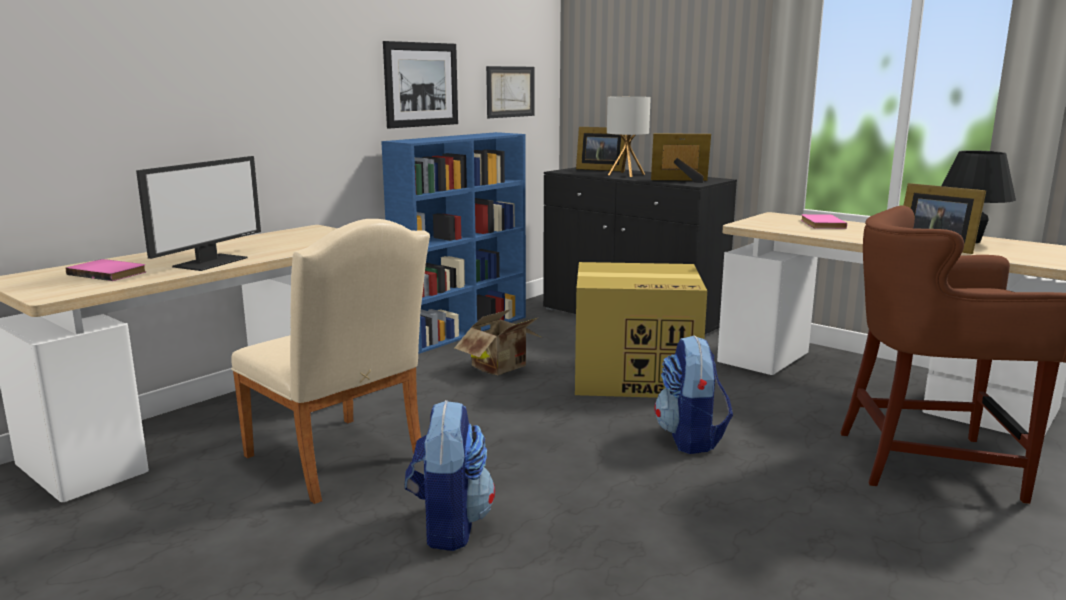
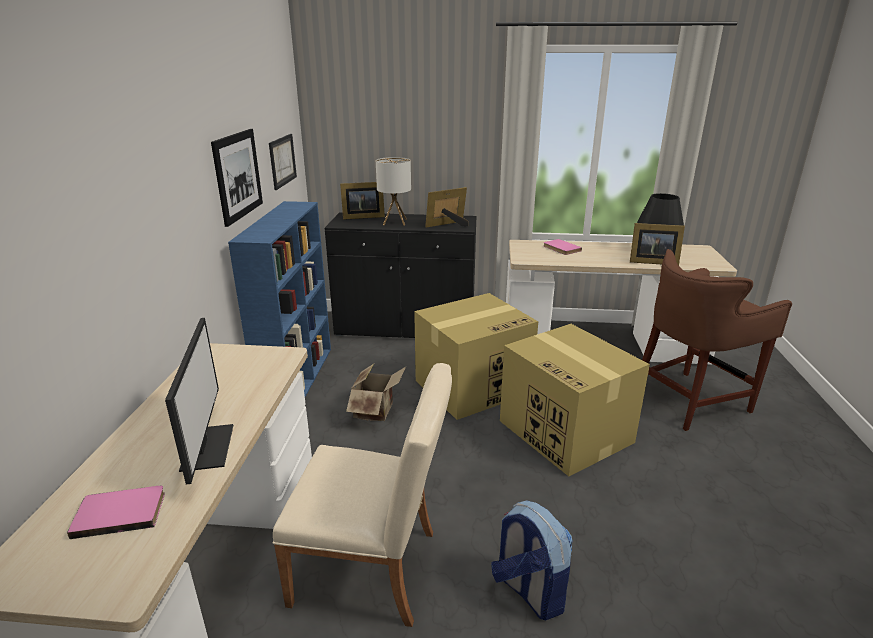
camera: 35 degrees left, 10 degrees up
backpack [654,335,733,454] -> cardboard box [500,324,650,476]

